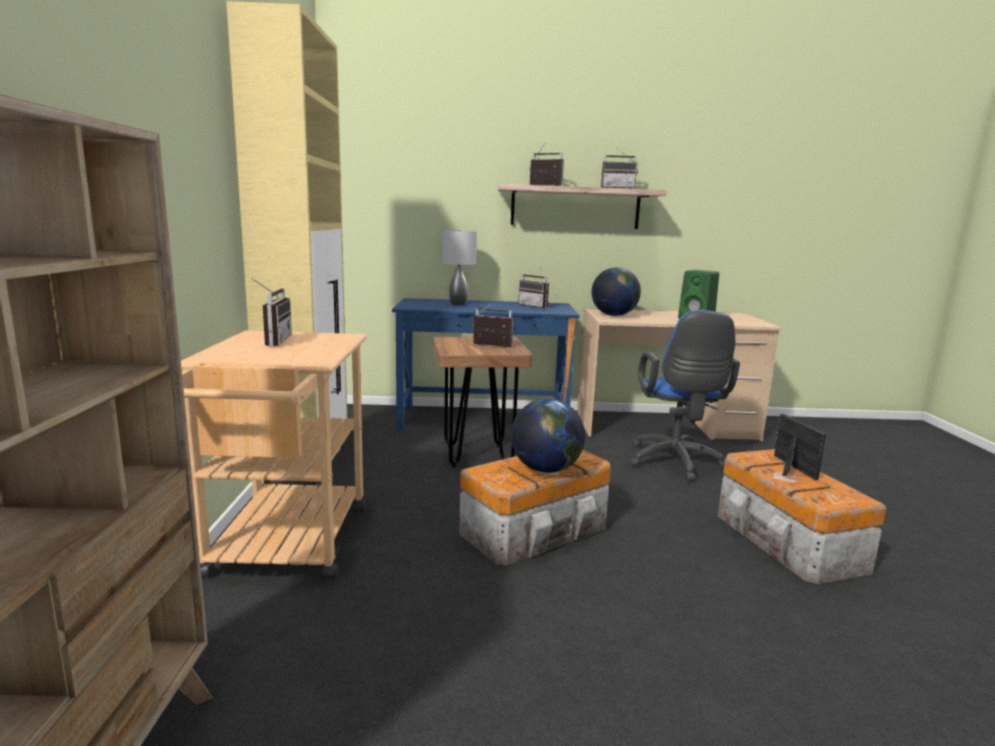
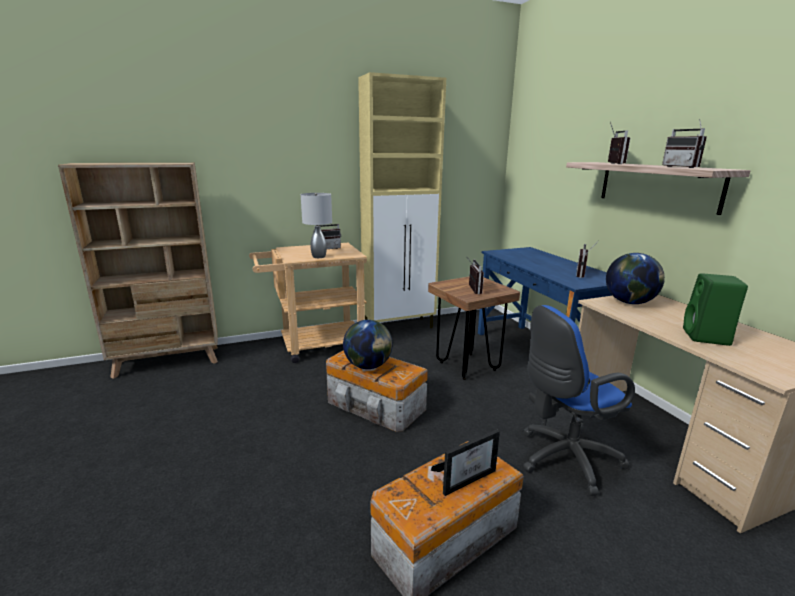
camera: 70 degrees right, 5 degrees up
grey table lamp [442,229,477,305] -> grey table lamp moved to [301,193,332,258]

